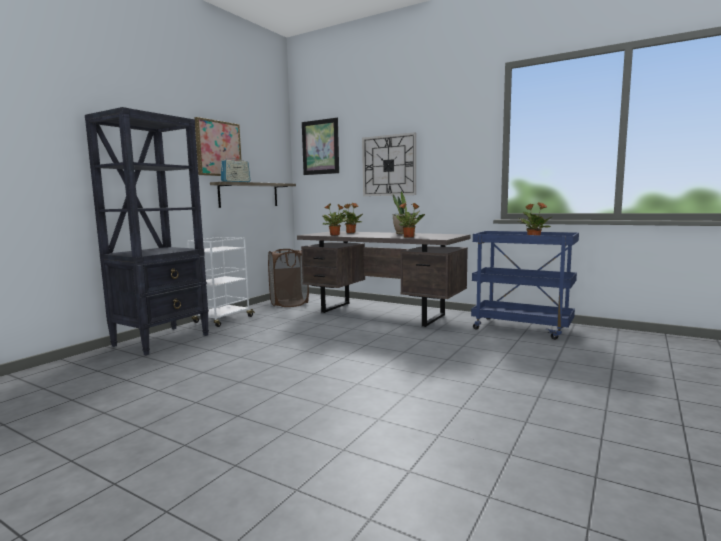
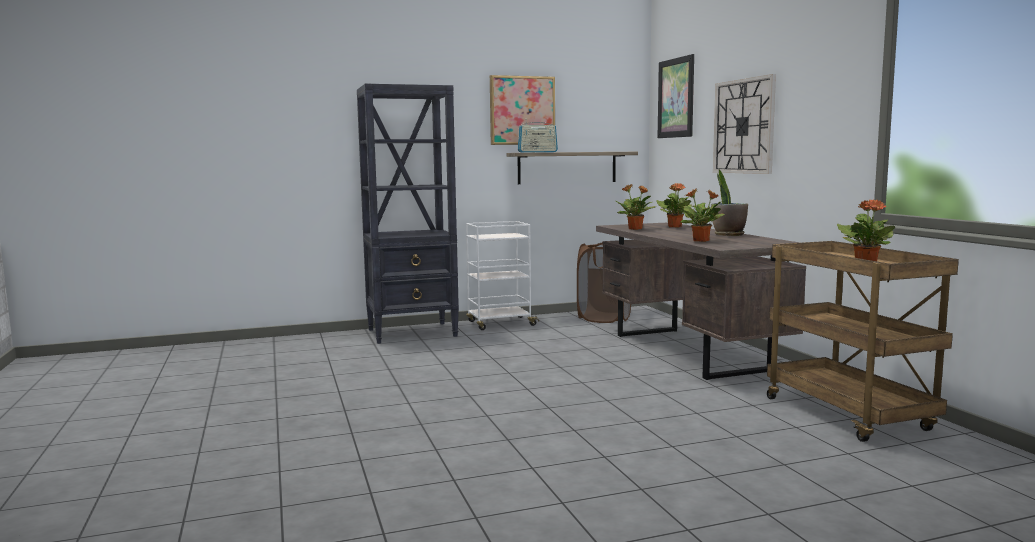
camera: 40 degrees right, 0 degrees up
blue cart [471,231,579,340] -> brown cart [767,241,959,442]

